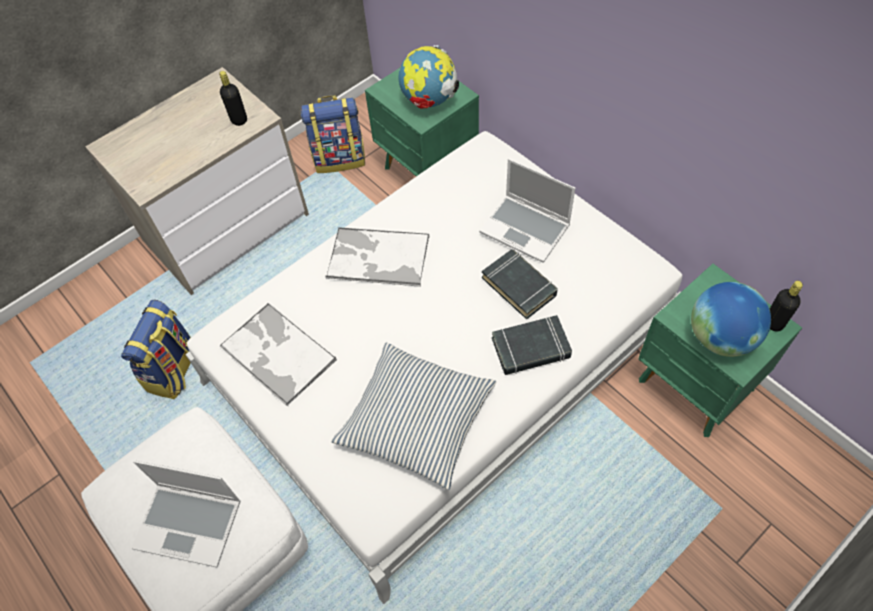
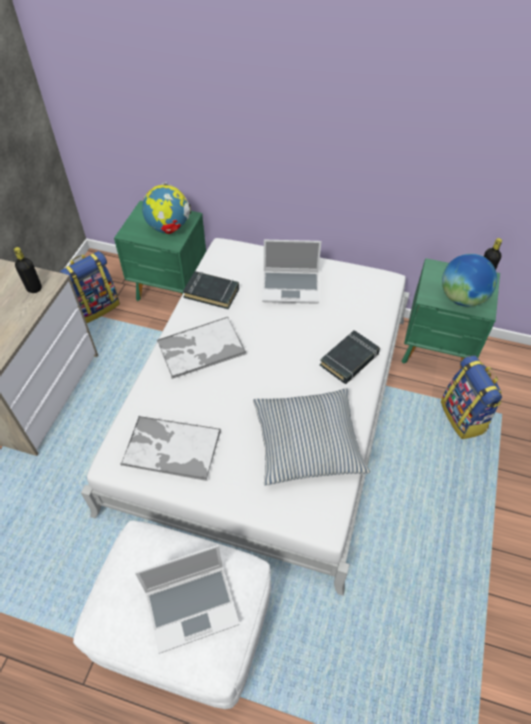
camera: 35 degrees left, 5 degrees down
backpack [121,300,191,399] -> backpack moved to [441,355,502,439]
black book [482,249,558,319] -> black book moved to [183,271,239,309]

